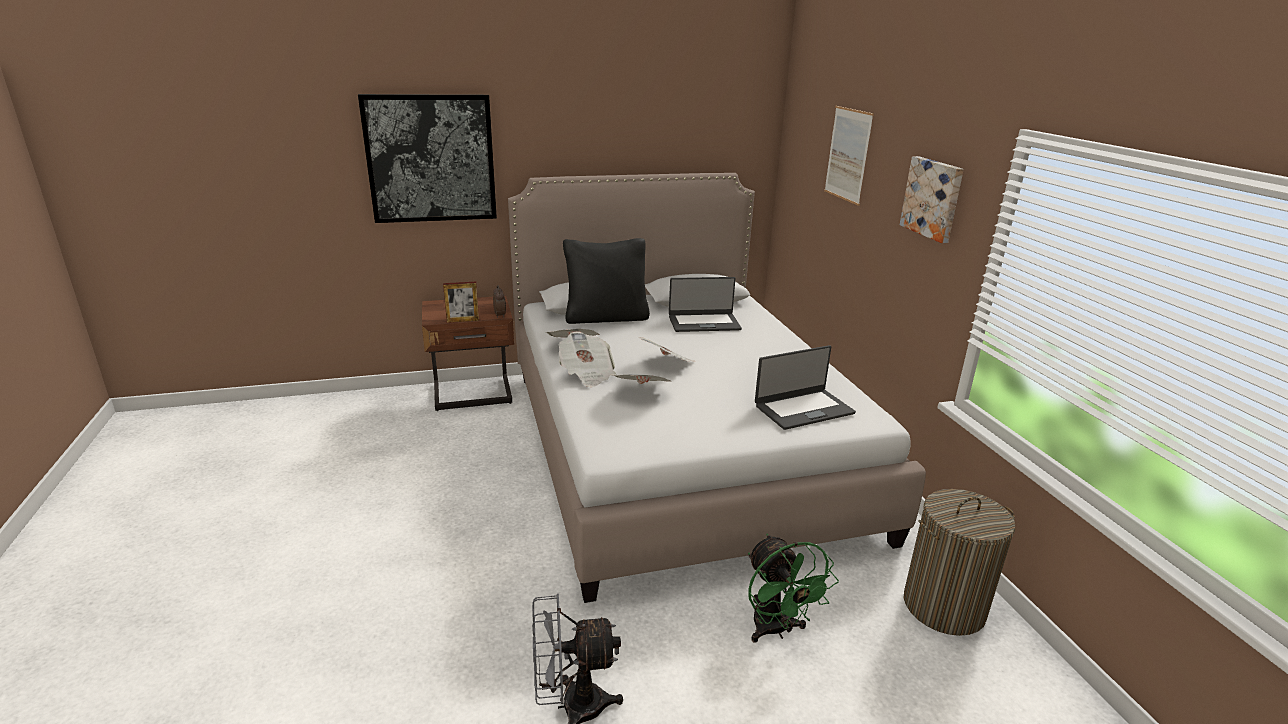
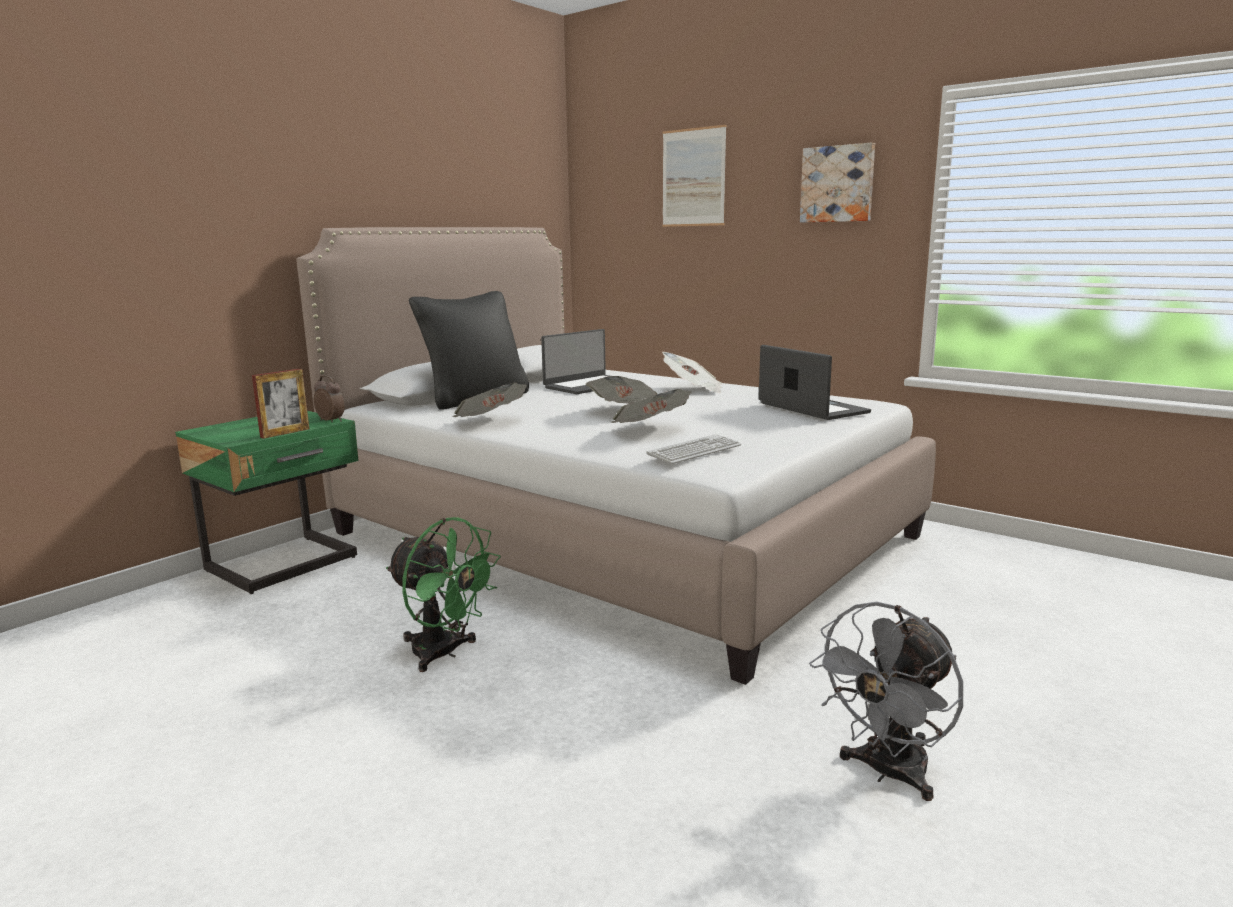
camera: 35 degrees left, 10 degrees down
picture [358,94,497,223] -> none
brown nightstand [422,296,514,411] -> green nightstand [175,411,359,594]
newspaper [559,332,616,387] -> newspaper moved to [662,352,722,393]
green fan [748,534,839,643] -> green fan moved to [386,517,501,672]
laptop [755,345,856,430] -> laptop turned 60 degrees counterclockwise [759,345,871,420]
laundry basket [904,489,1016,636] -> none
none -> keyboard [647,434,741,464]

